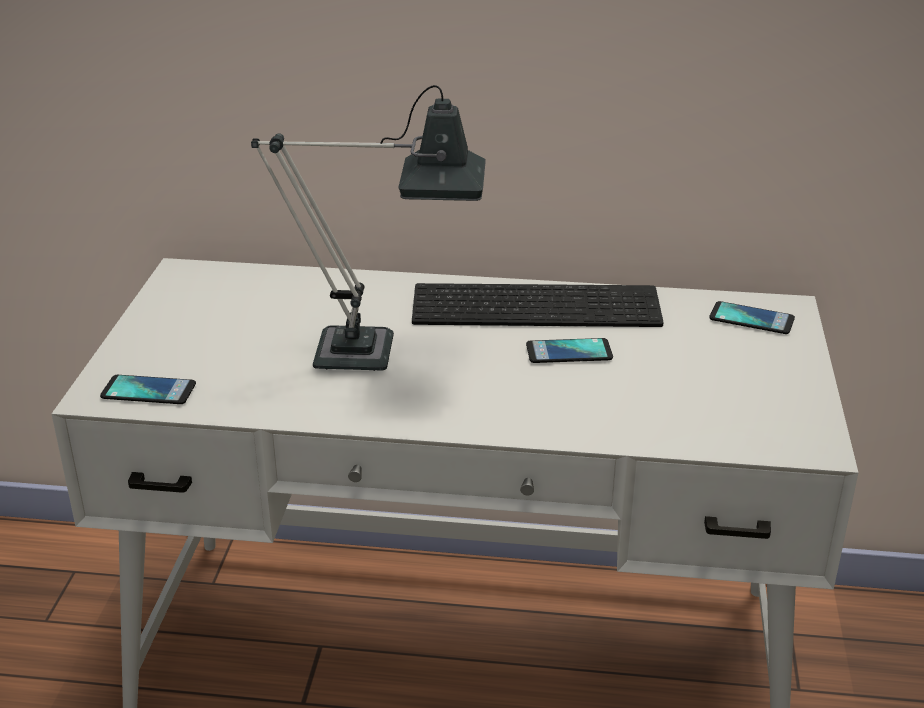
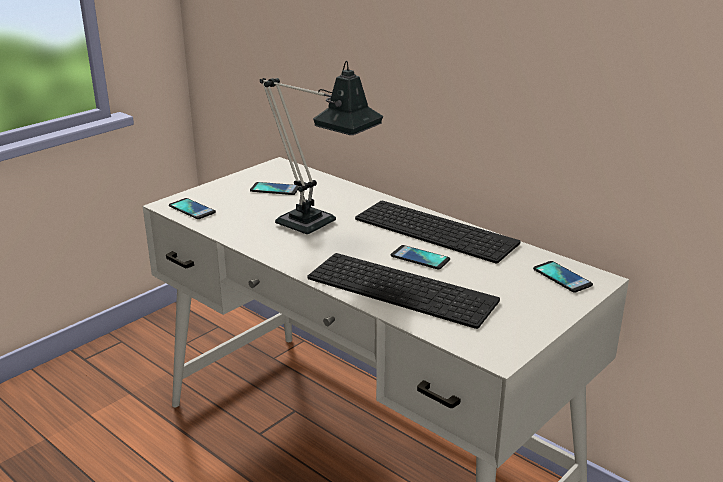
camera: 35 degrees right, 5 degrees down
none -> phone [250,182,298,195]
none -> keyboard [308,253,500,329]

